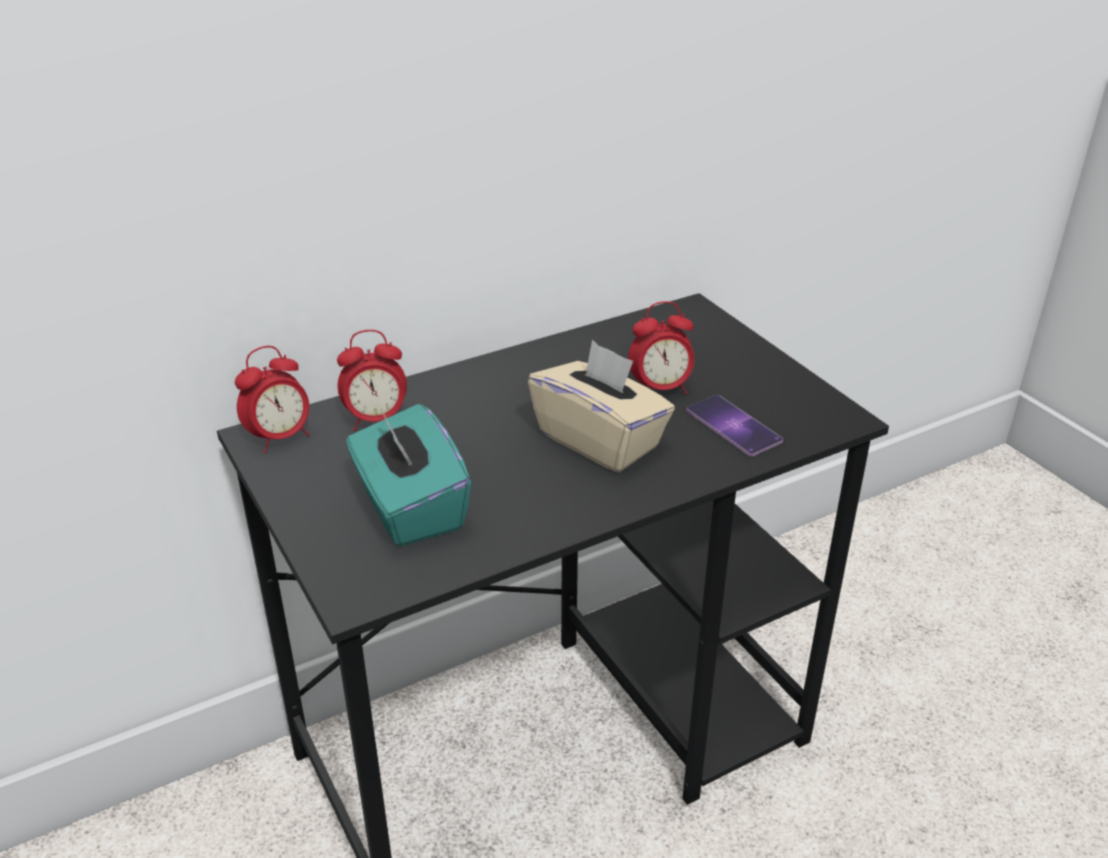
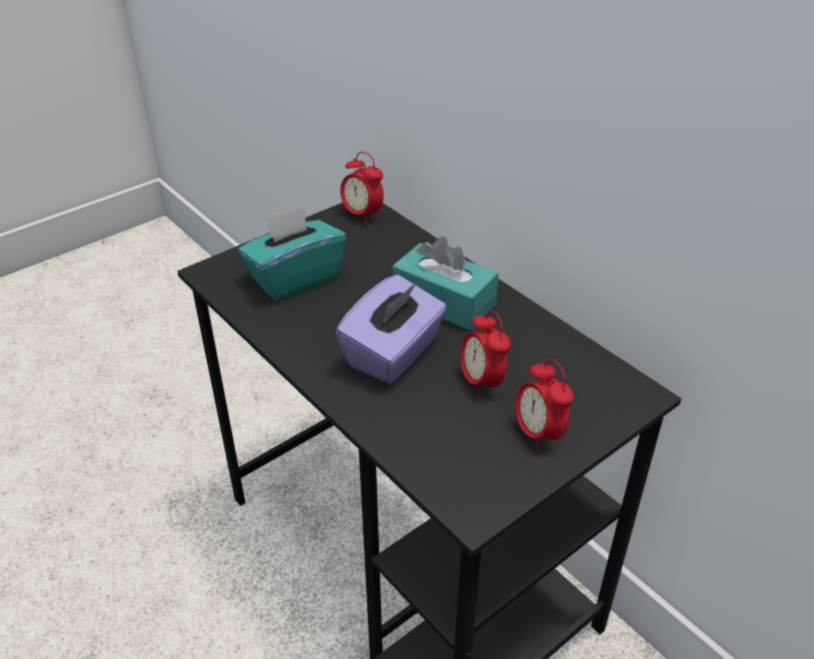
camera: 80 degrees right, 5 degrees up
alarm clock [337,330,407,431] -> alarm clock moved to [515,359,574,452]
beige tissue box [528,340,675,472] -> purple tissue box [336,275,447,384]
phone [686,395,783,456] -> none
none -> turquoise tissue box [393,237,499,331]

